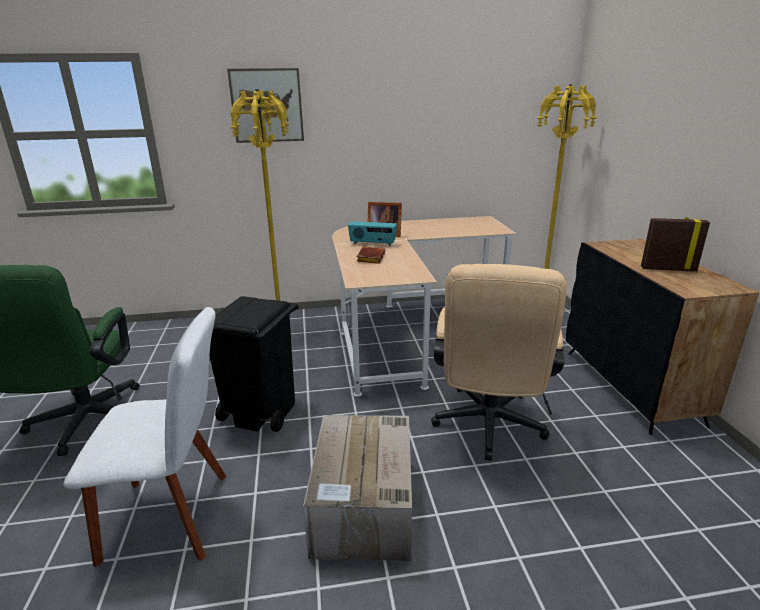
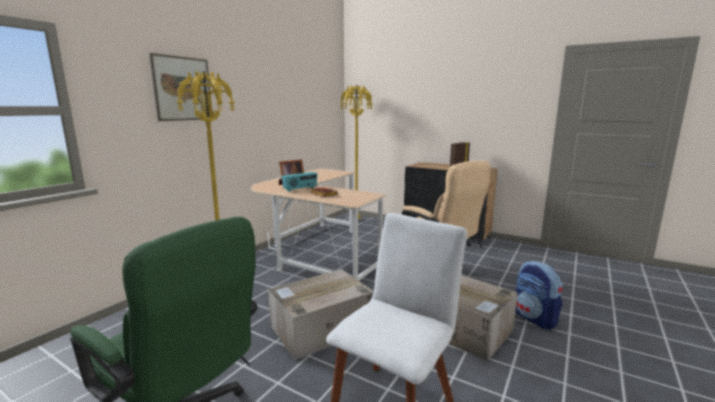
camera: 50 degrees left, 10 degrees down
black trash can [210,296,299,432] -> cardboard box [268,269,374,360]
none -> backpack [516,261,563,330]

